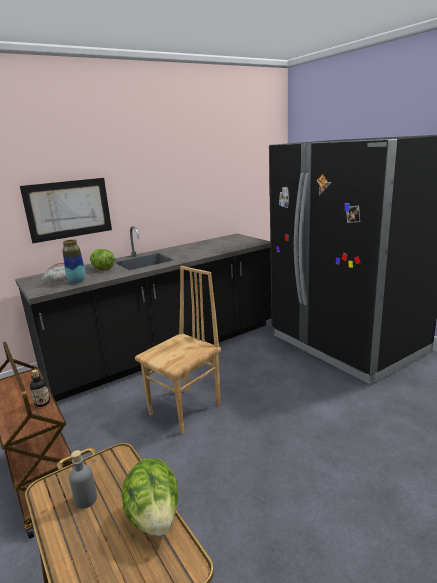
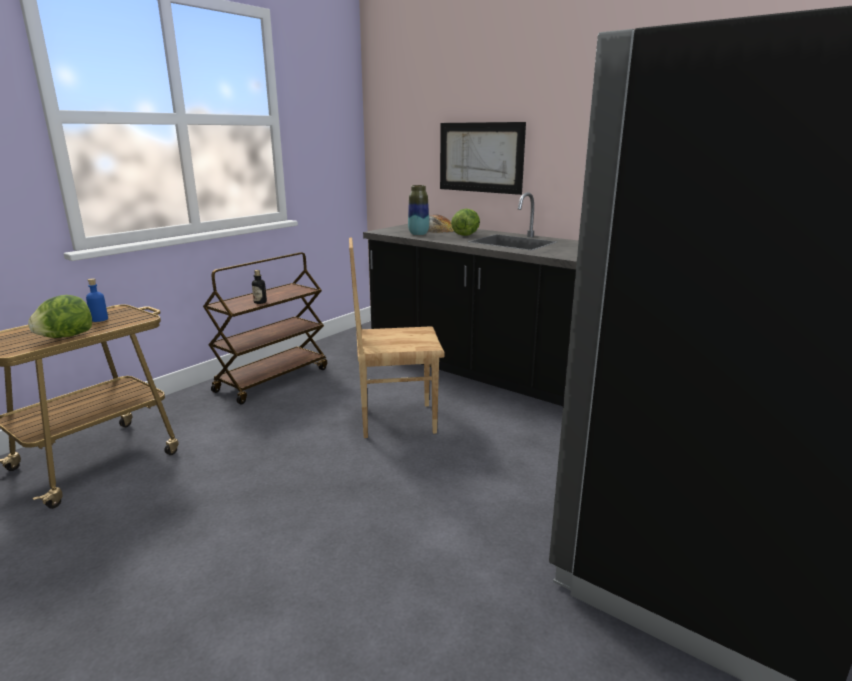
camera: 70 degrees right, 0 degrees up
grey bottle [69,450,97,509] -> blue bottle [86,278,108,322]
brown chair [135,266,221,434] -> brown chair turned 150 degrees clockwise [349,237,445,438]

